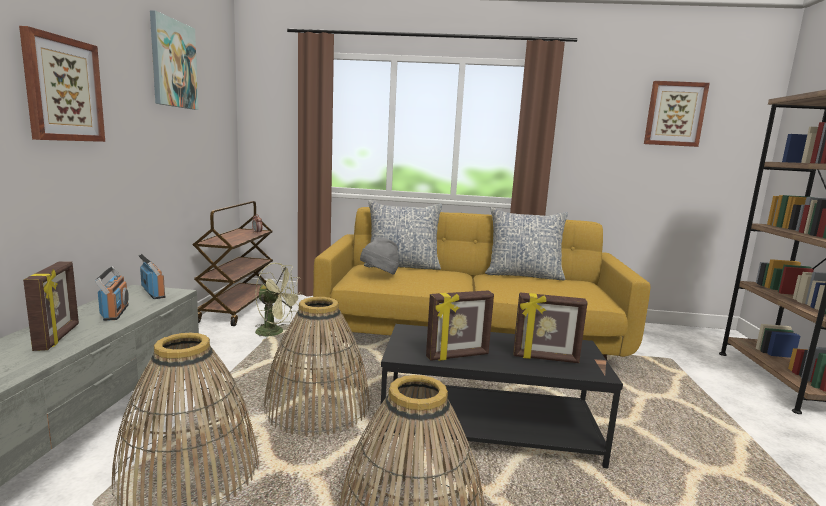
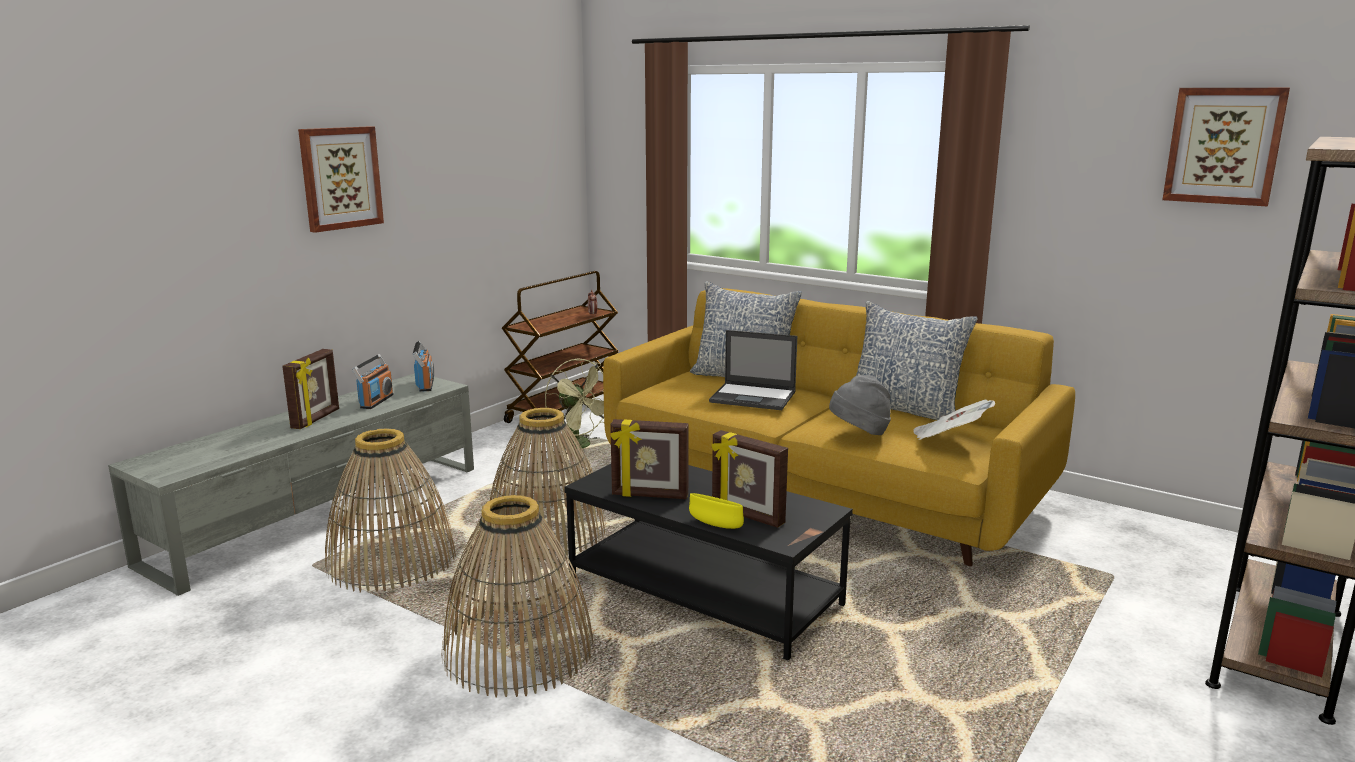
camera: 30 degrees right, 5 degrees up
picture [150,10,199,110] -> none
grey hat [360,237,399,275] -> grey hat moved to [829,375,891,435]
none -> yellow bowl [689,493,744,529]
none -> laptop [709,330,797,410]
none -> newspaper [913,399,995,440]

